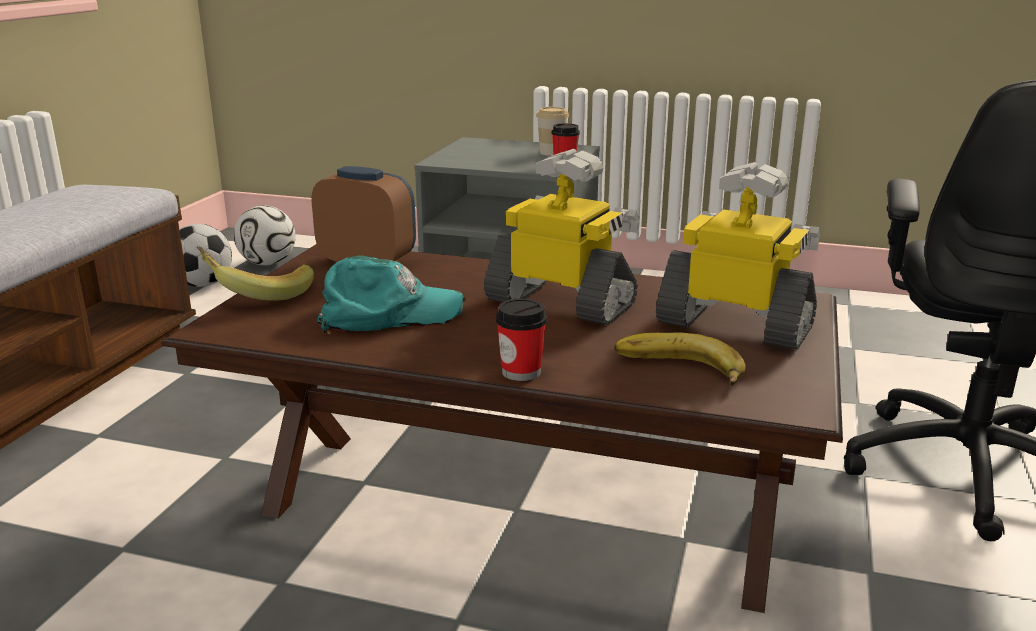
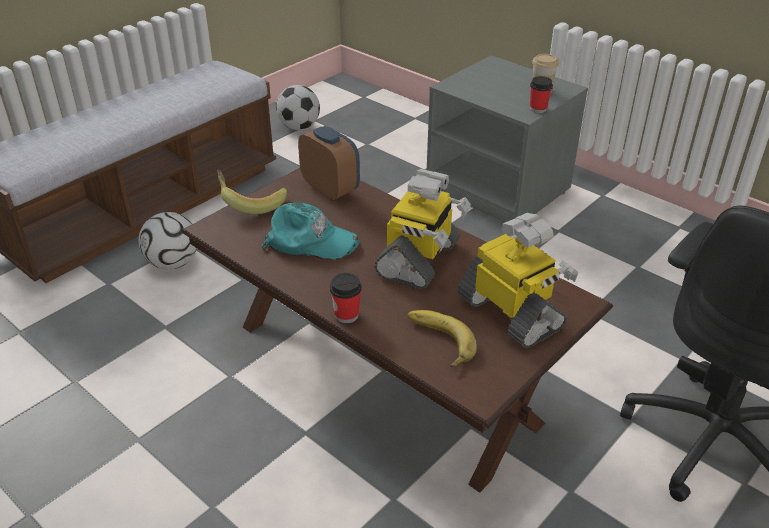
camera: 25 degrees right, 15 degrees up
football [234,205,295,265] -> football moved to [139,212,197,270]
toy robot [484,149,639,325] -> toy robot turned 60 degrees clockwise [374,169,471,290]

